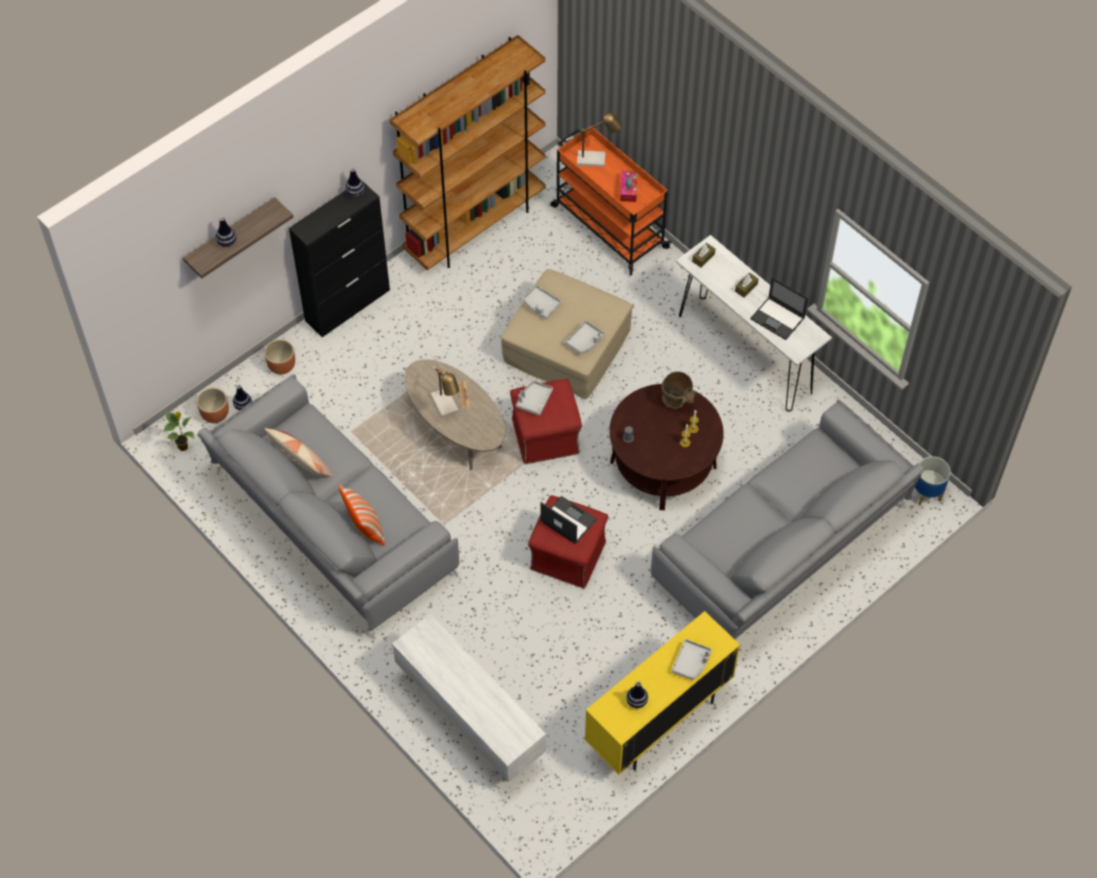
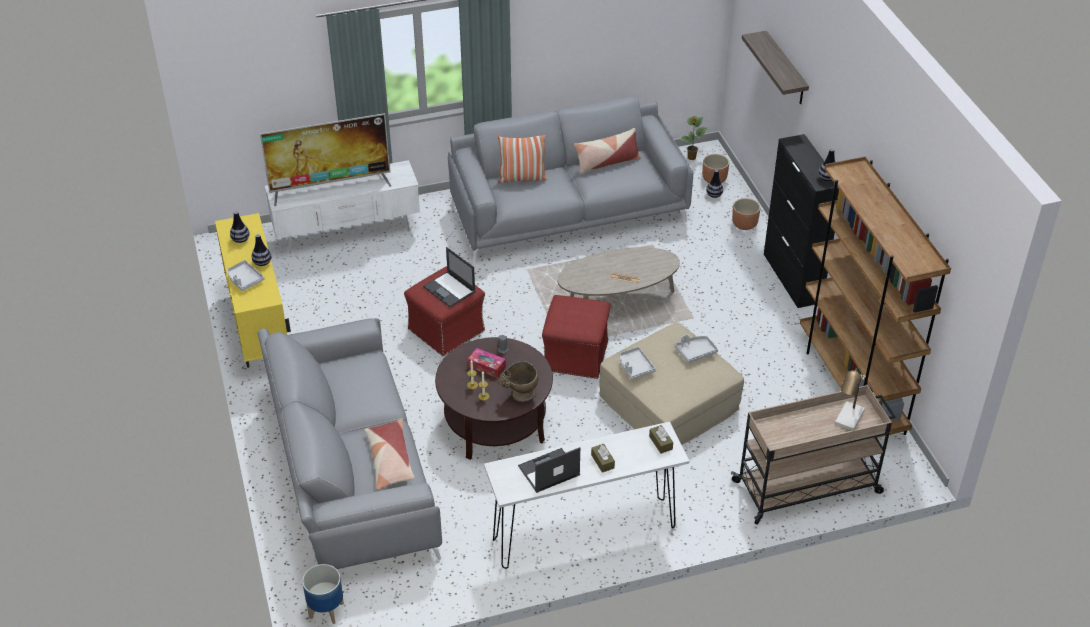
camera: 115 degrees right, 15 degrees down
vase [216,217,236,247] -> vase moved to [252,234,271,266]
table lamp [431,366,459,417] -> none
grey tray [516,381,553,416] -> none
laptop [540,496,597,544] -> laptop turned 75 degrees clockwise [423,247,475,307]
orange cart [550,126,672,275] -> beige cart [731,385,896,525]
tissue box [620,171,637,202] -> tissue box moved to [468,348,506,378]
none -> television [260,113,391,206]
none -> pillow [365,419,415,490]

